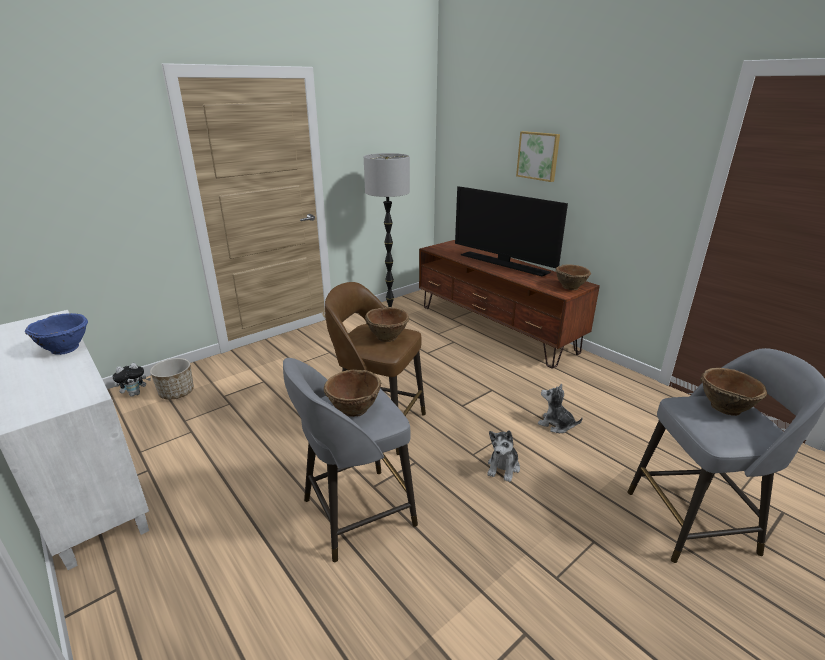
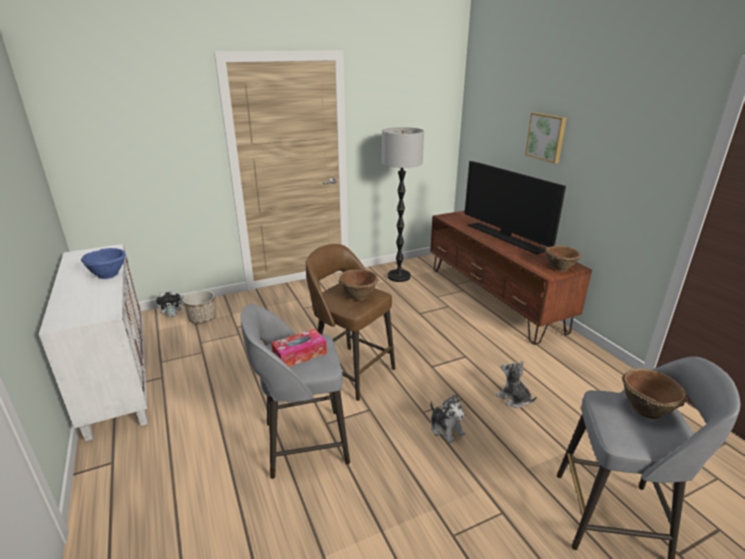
camera: 15 degrees right, 0 degrees up
brown bowl [324,370,381,417] -> tissue box [271,329,327,367]
plush toy [488,430,520,482] -> plush toy turned 75 degrees counterclockwise [430,394,465,443]

